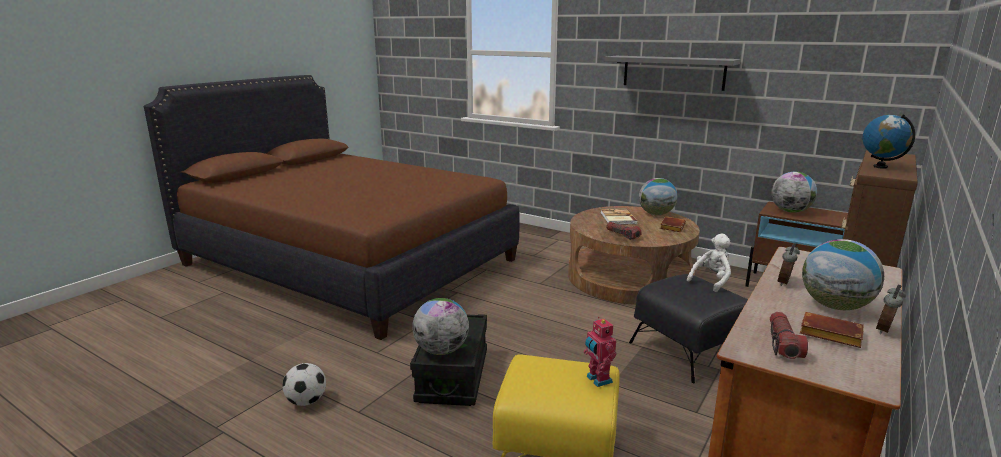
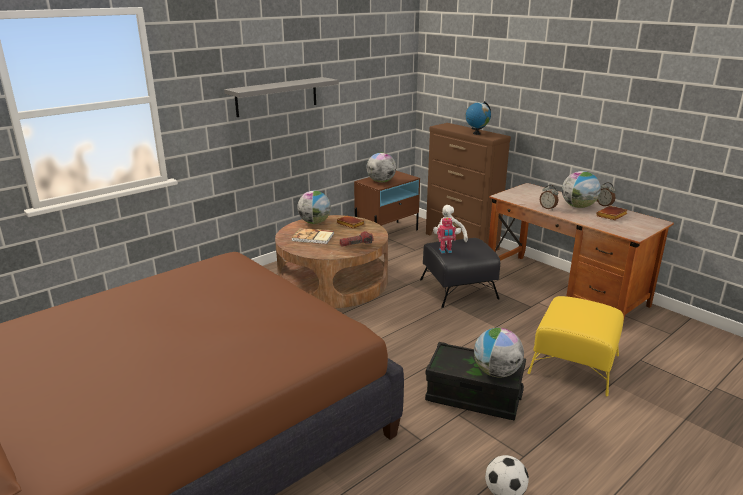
camera: 75 degrees left, 5 degrees up
toy robot [584,317,616,387] -> toy robot moved to [437,217,456,253]
flashlight [770,312,808,359] -> none

